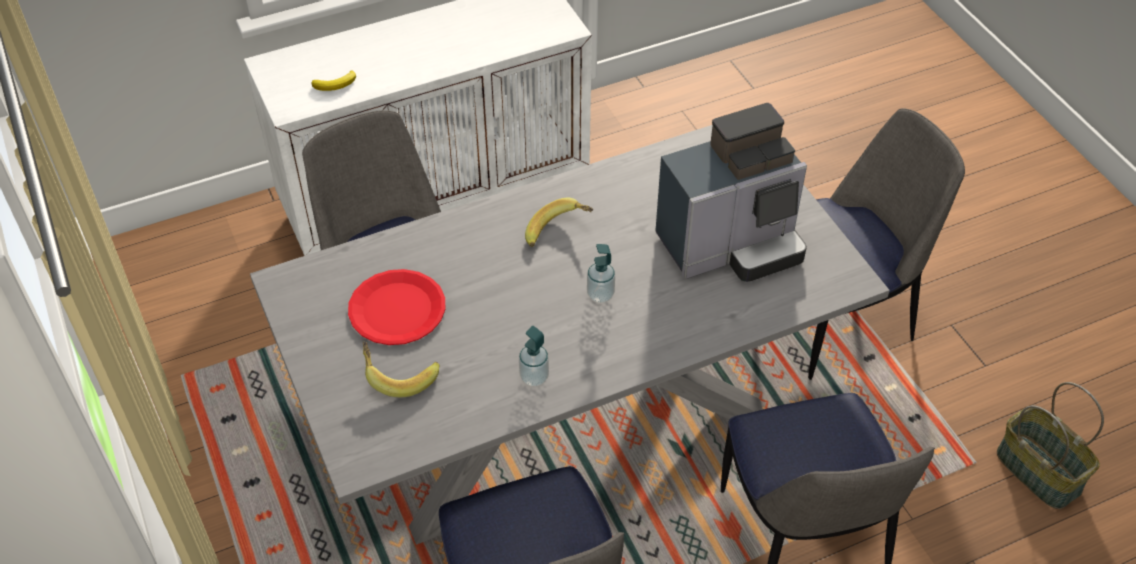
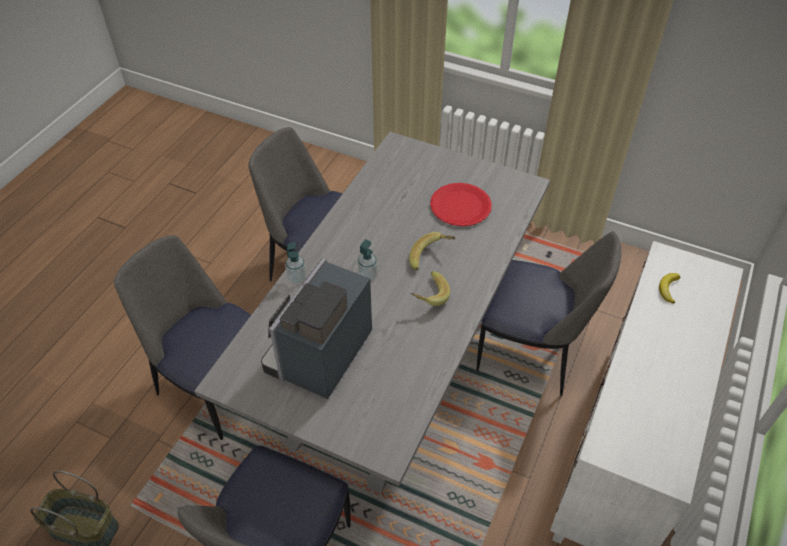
camera: 140 degrees right, 0 degrees up
banana [363,342,440,397] -> banana moved to [409,232,456,270]
soap dispenser [519,326,549,387] -> soap dispenser moved to [285,242,307,284]

